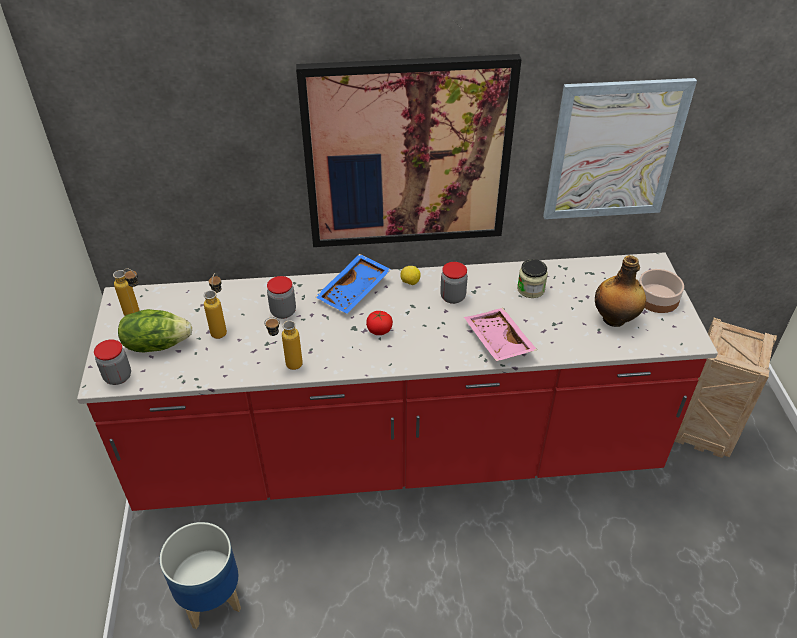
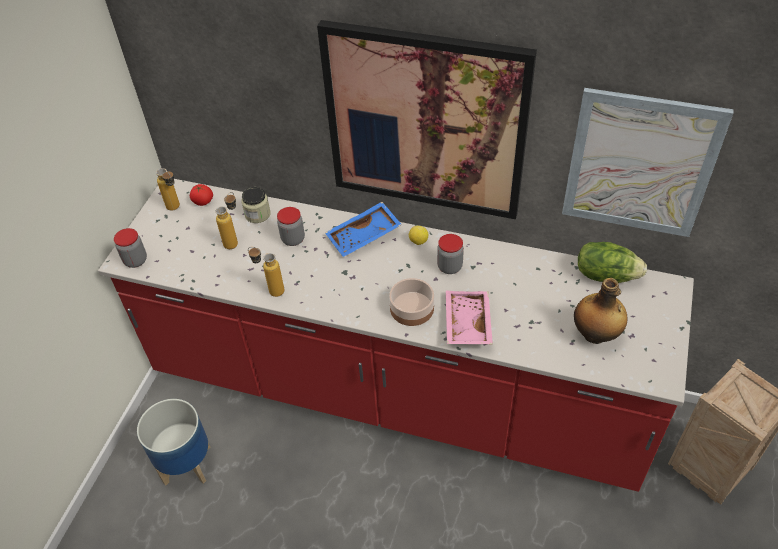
camera: 25 degrees right, 5 degrees up
lettuce [118,309,192,352] -> lettuce moved to [578,242,647,283]
tomato [366,311,393,335] -> tomato moved to [190,184,213,206]
jar [517,259,548,298] -> jar moved to [241,187,271,223]
bowl [639,269,684,313] -> bowl moved to [389,278,434,326]

